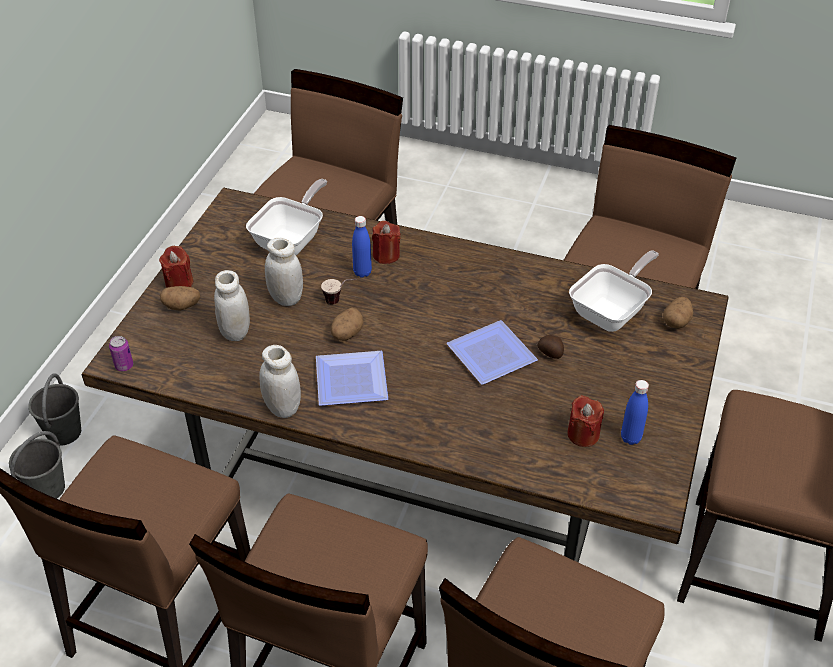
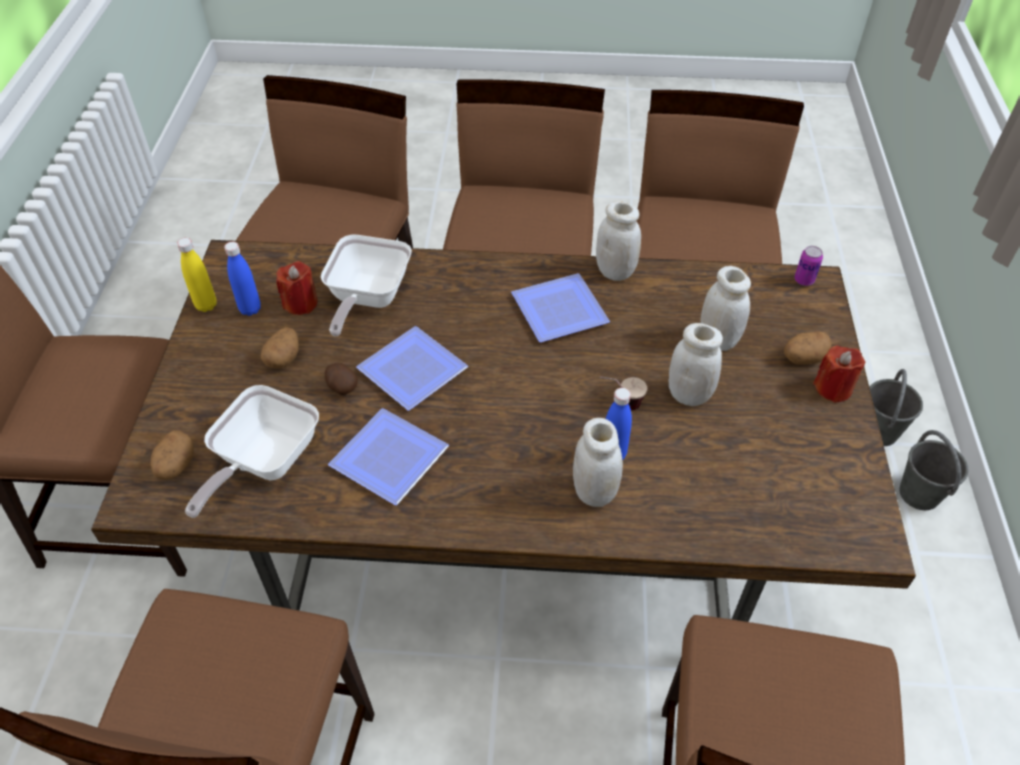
camera: 165 degrees right, 5 degrees up
frying pan [246,179,327,255] -> frying pan moved to [321,235,412,336]
potato [331,308,364,341] -> potato moved to [261,327,299,369]
red candle [372,221,401,264] -> white jar [573,418,623,507]
none -> yellow bottle [177,238,217,312]
none -> plate [328,408,449,505]

